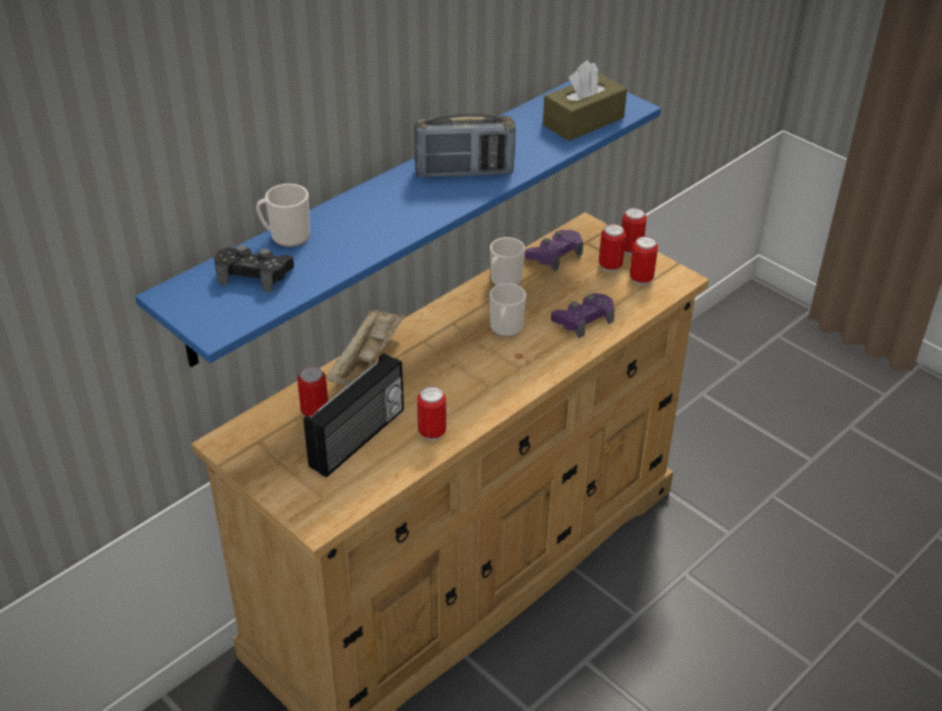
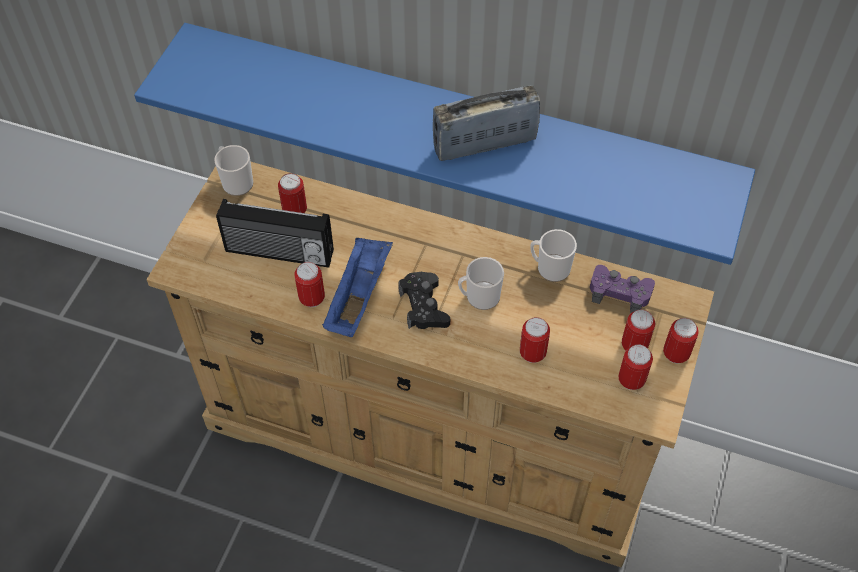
camera: 65 degrees right, 15 degrees up
black game controller [214,245,294,292] -> black game controller moved to [398,272,450,329]
mug [256,184,310,247] -> mug moved to [214,145,253,196]
beige tray [326,308,406,386] -> none
radio [414,113,516,178] -> radio turned 105 degrees clockwise [433,85,540,161]
brown tissue box [543,60,627,141] -> none
purple game controller [551,293,615,338] -> can [520,317,550,363]
none -> blue tray [322,237,393,337]

